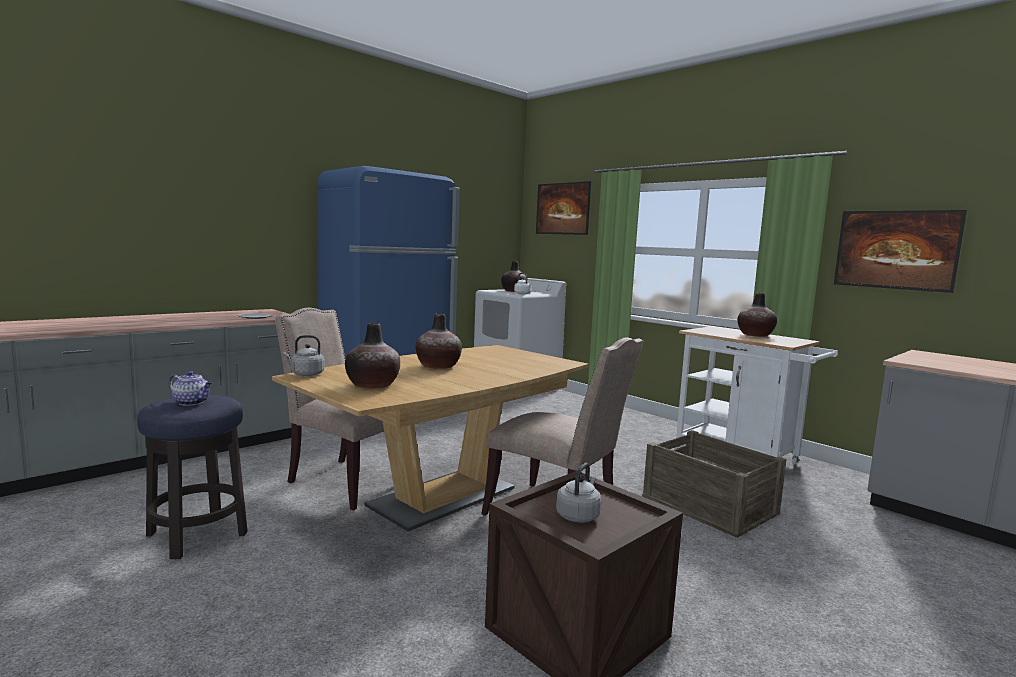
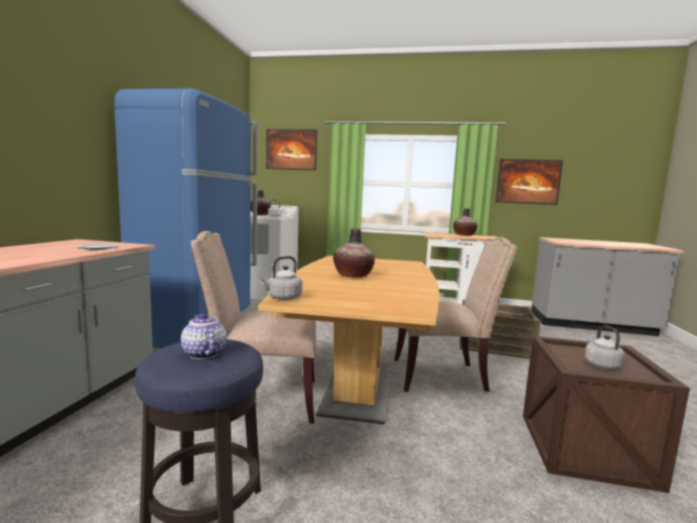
camera: 35 degrees left, 0 degrees up
teapot [169,371,213,406] -> teapot turned 105 degrees counterclockwise [181,313,227,359]
vase [345,323,400,389] -> none

